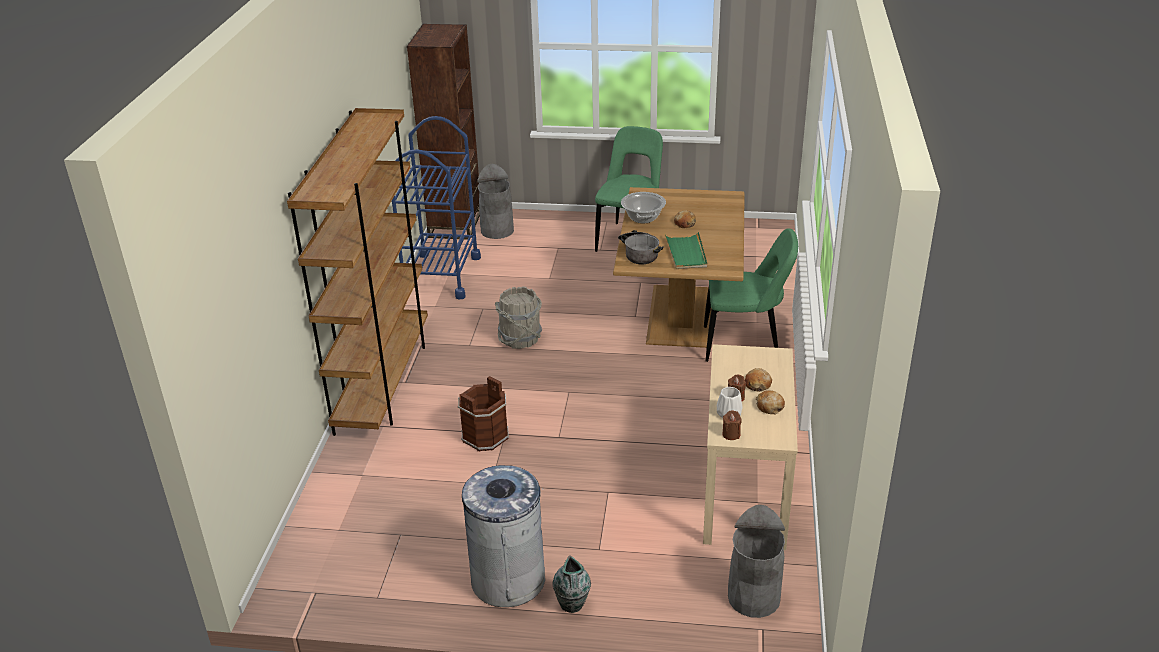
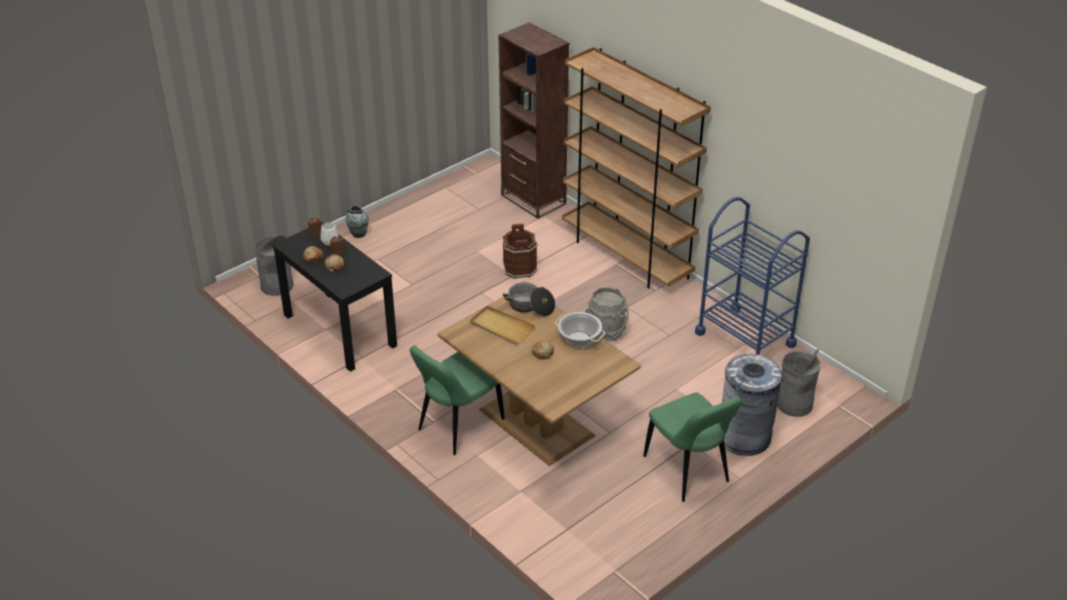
camera: 130 degrees right, 5 degrees up
brown bookcase [407,24,480,240] -> brown bookcase moved to [499,22,569,219]
grey trash can [462,465,545,607] -> grey trash can moved to [722,354,783,456]
green tray [664,231,707,269] -> beige tray [470,306,535,344]
beige console table [703,344,798,550] -> black console table [273,222,397,372]

